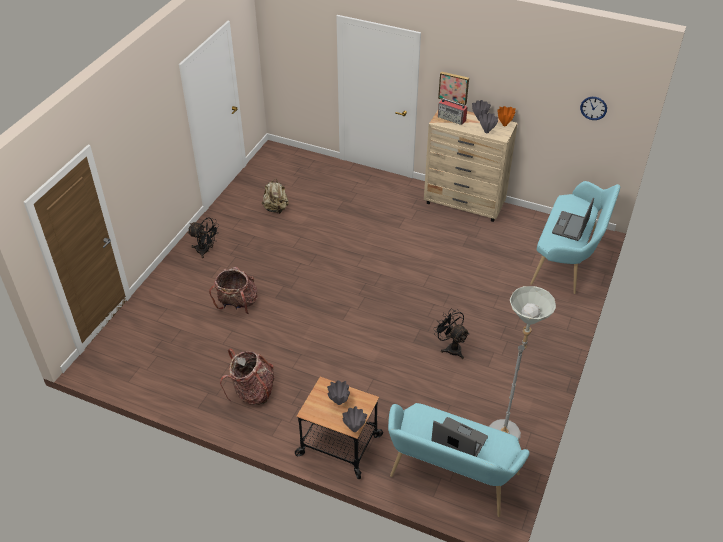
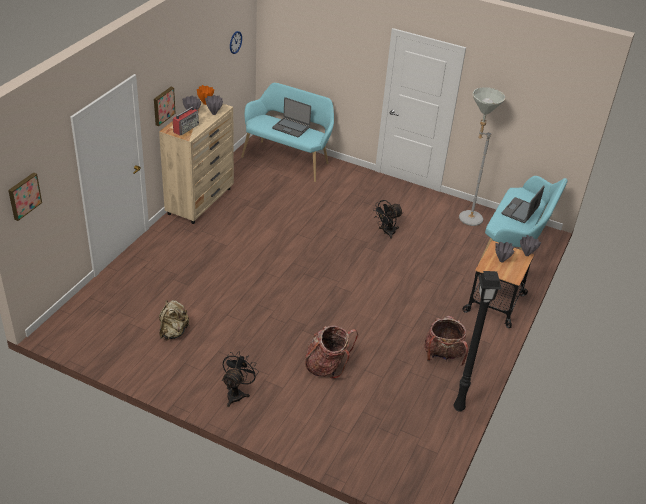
camera: 90 degrees left, 5 degrees down
none -> picture [8,172,42,221]
none -> black floor lamp [453,271,502,411]

